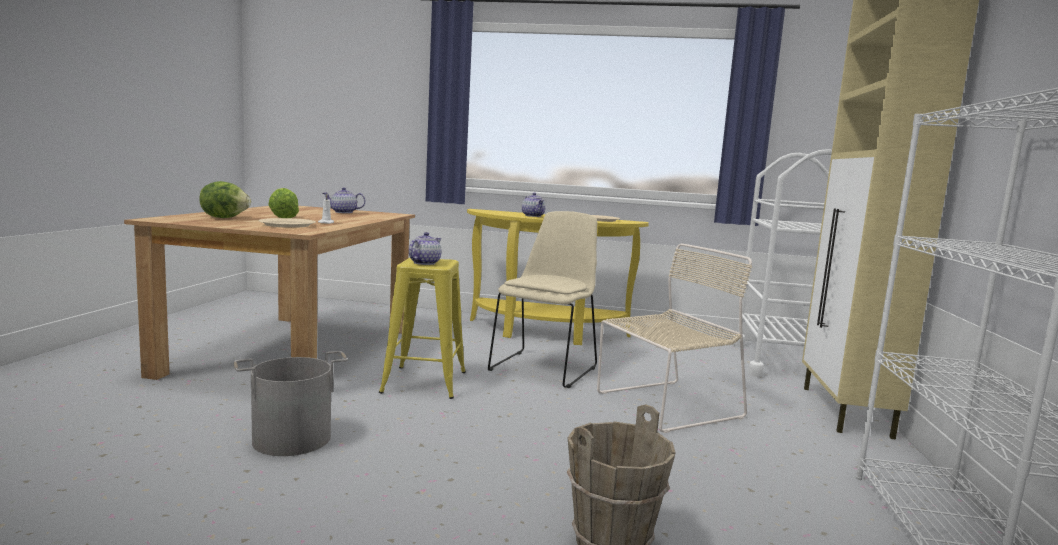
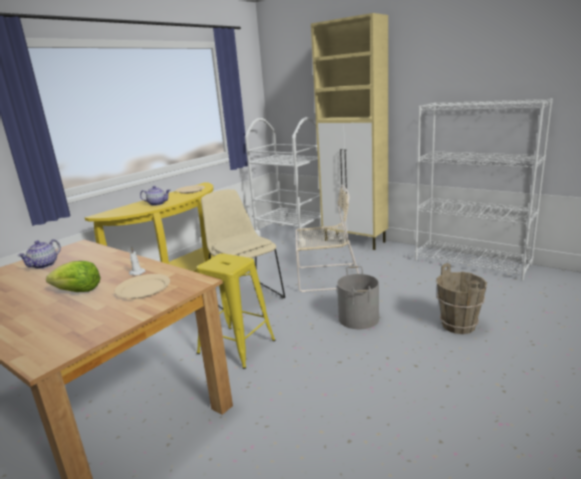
camera: 60 degrees left, 10 degrees up
lettuce [199,181,251,218] -> none
grey bucket [234,351,348,456] -> grey bucket moved to [337,266,379,329]
teapot [409,232,441,265] -> none
beige chair [597,243,752,433] -> beige chair turned 90 degrees clockwise [296,185,359,292]

